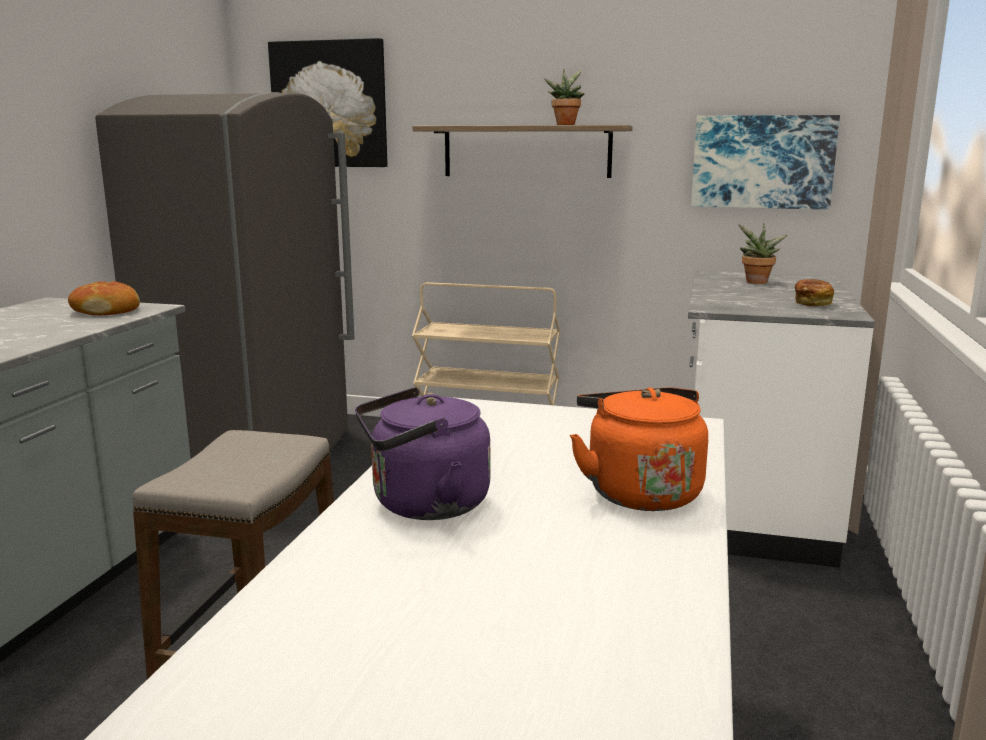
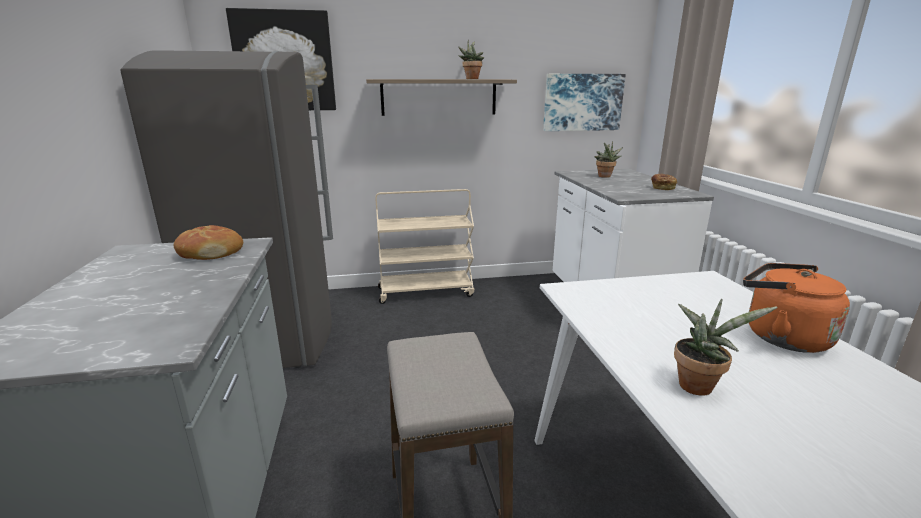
camera: 25 degrees left, 5 degrees up
purple kettle [355,387,490,520] -> potted plant [674,299,778,396]

